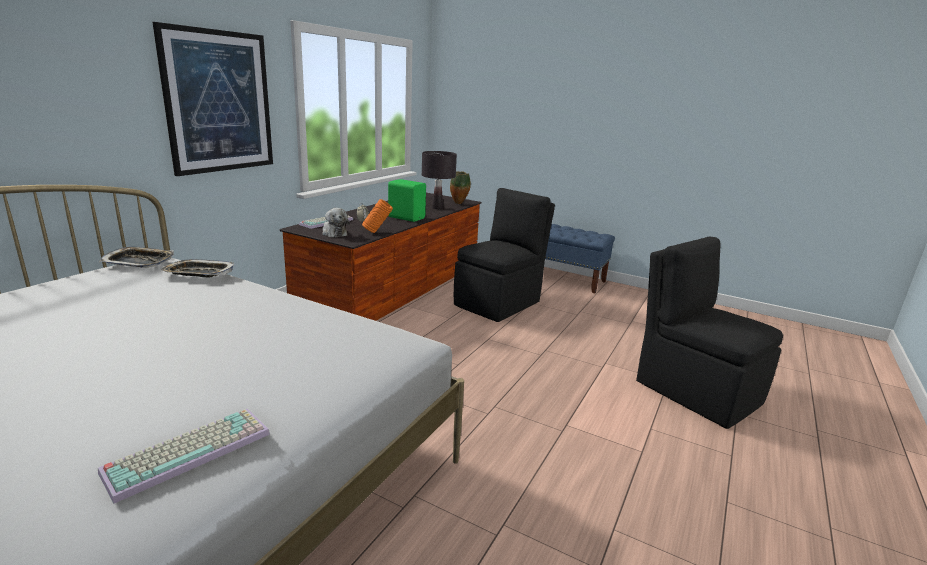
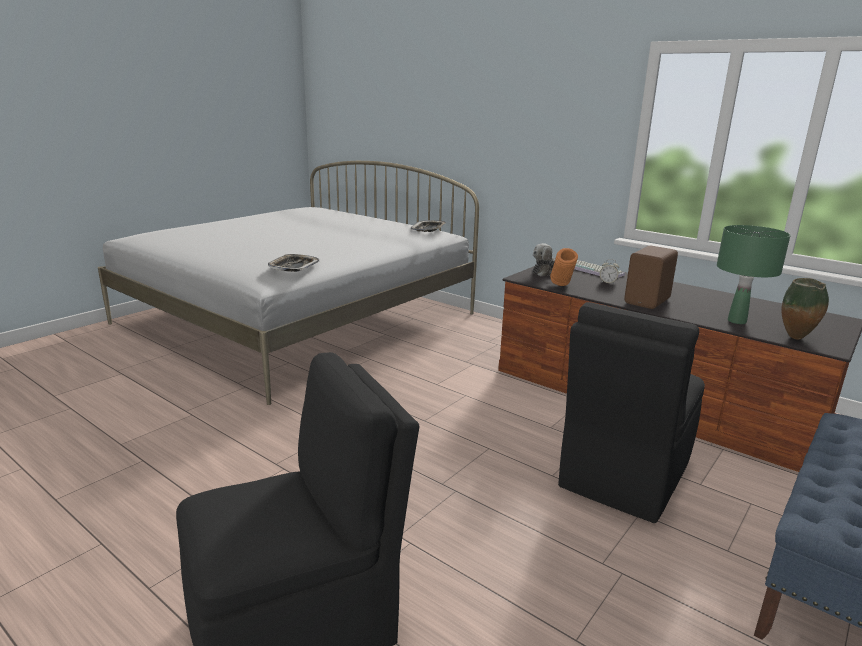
camera: 100 degrees right, 0 degrees up
keyboard [98,409,270,504] -> none
picture [152,22,273,176] -> none
tray [161,259,234,277] -> tray moved to [268,254,319,272]
green speaker [388,179,426,222] -> brown speaker [624,246,678,309]
black table lamp [422,151,457,209] -> green table lamp [717,225,791,324]
black chair [454,188,555,322] -> black chair turned 75 degrees clockwise [558,302,705,523]

